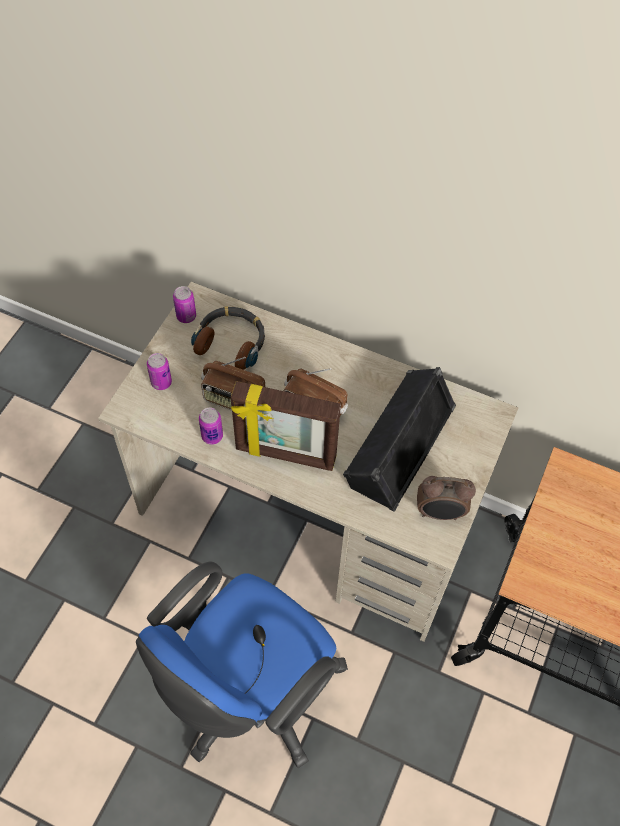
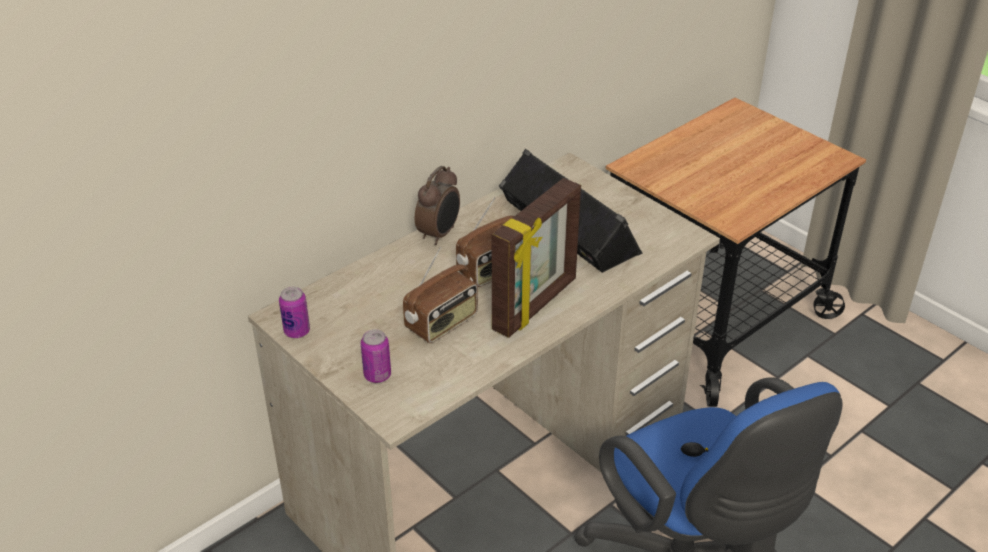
camera: 65 degrees left, 20 degrees down
headphones [191,306,265,370] -> none
can [199,408,223,445] -> none
alarm clock [417,476,476,520] -> alarm clock moved to [415,166,460,245]

